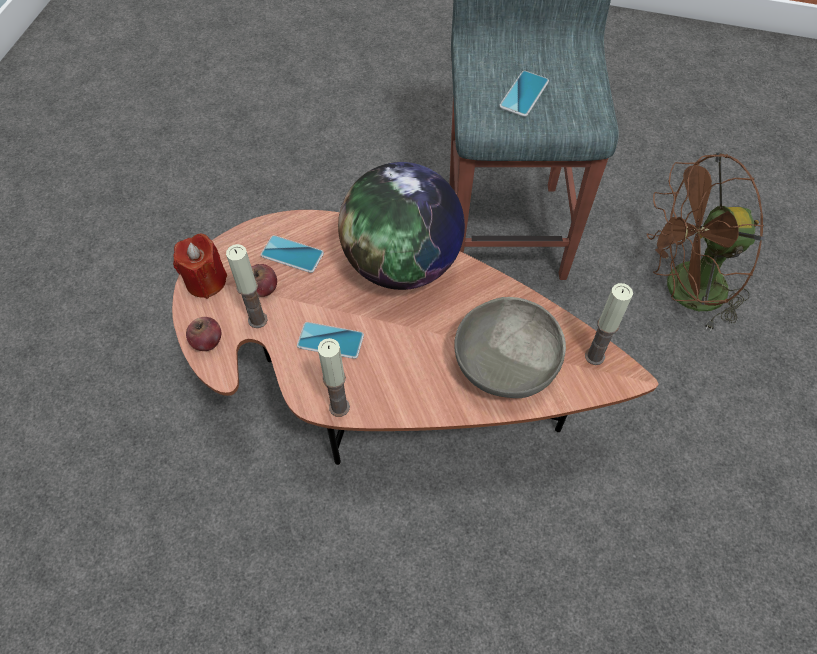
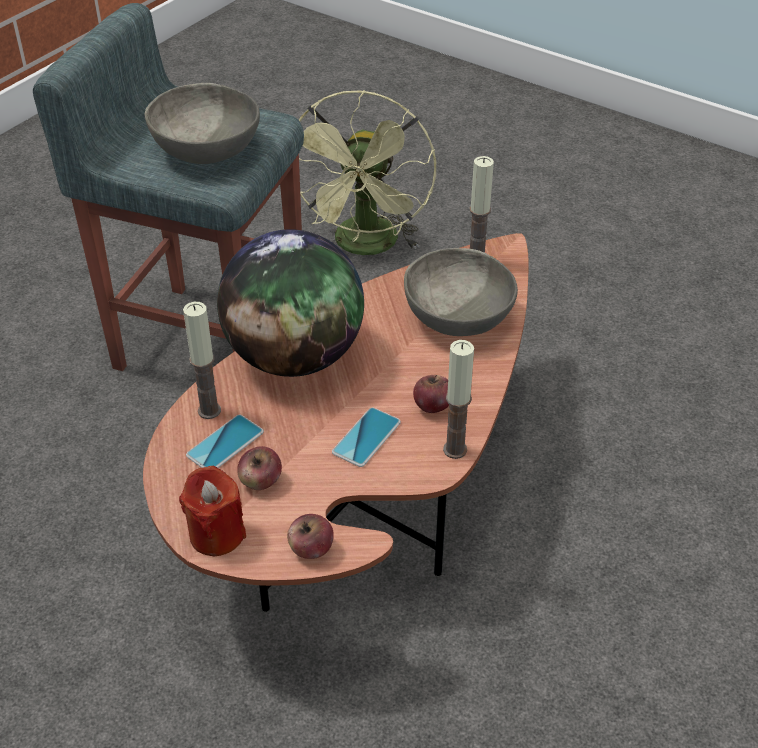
camera: 70 degrees left, 15 degrees down
candle [226,244,268,328] -> candle moved to [183,302,221,419]
phone [499,71,549,117] -> grey bowl [145,83,260,164]
brown fan [647,153,765,332] -> green fan [299,90,436,255]
none -> apple [413,375,449,413]

